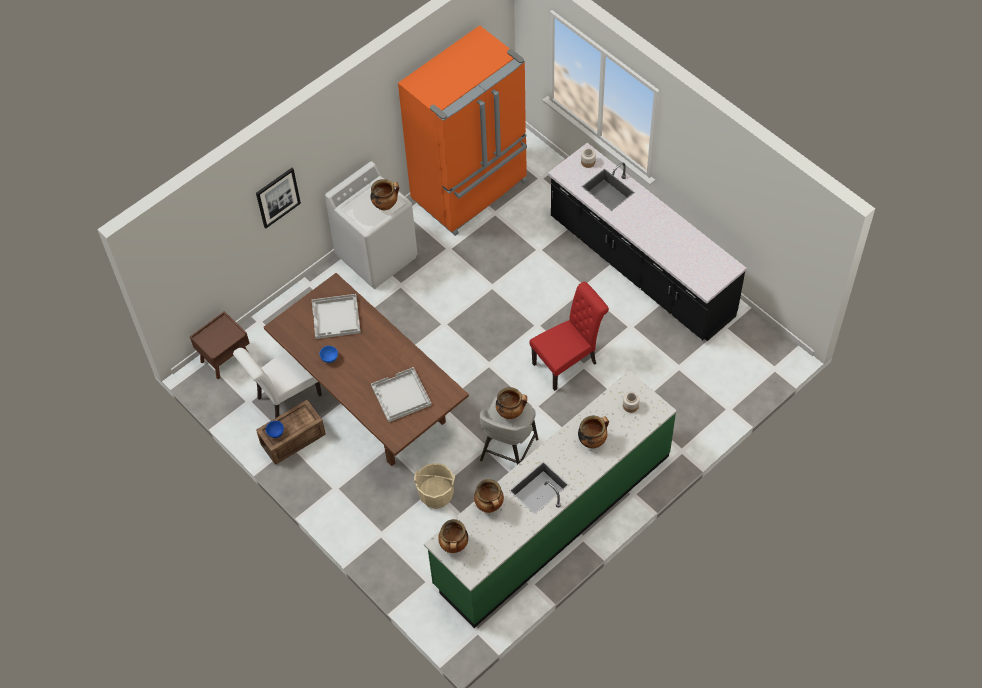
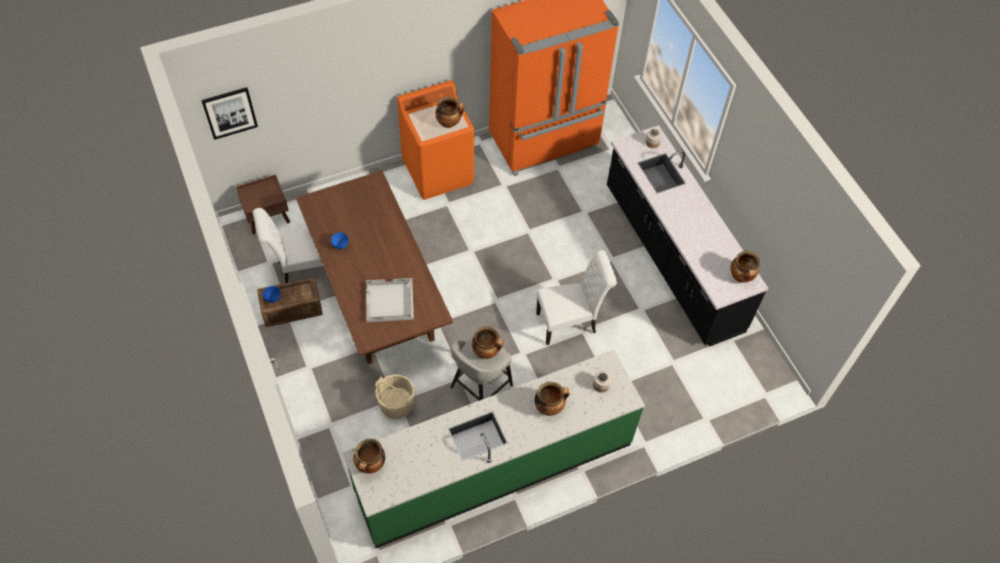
camera: 15 degrees right, 0 degrees up
picture [256,168,301,228] -> picture moved to [201,87,258,140]
white tray [312,294,361,339] -> none
white washing machine [325,161,417,289] -> orange washing machine [397,80,474,200]
cooking pot [474,479,504,513] -> cooking pot moved to [730,251,760,283]
red chair [529,282,609,391] -> white chair [536,250,617,345]

